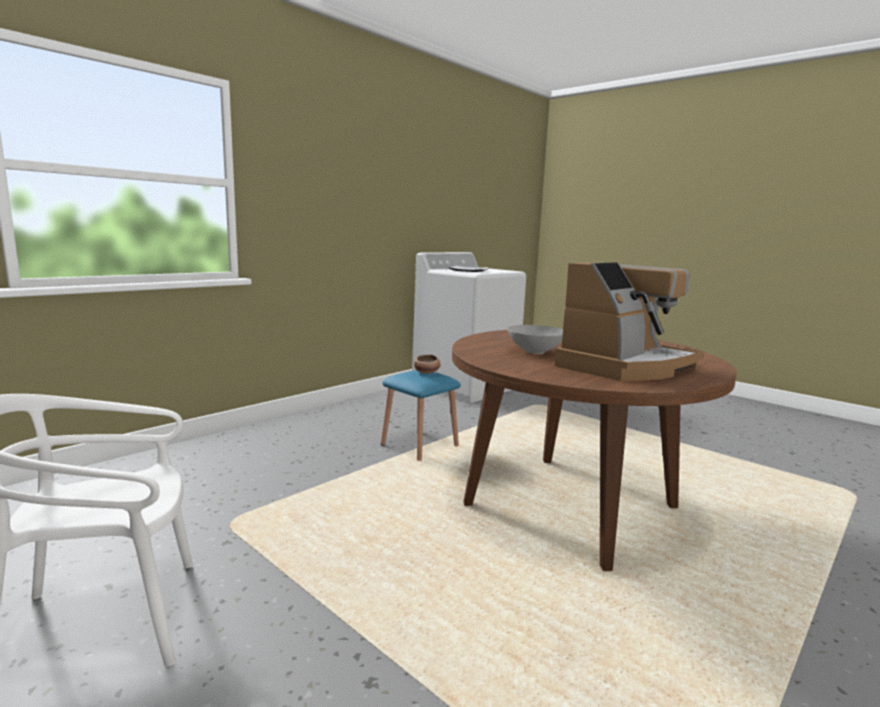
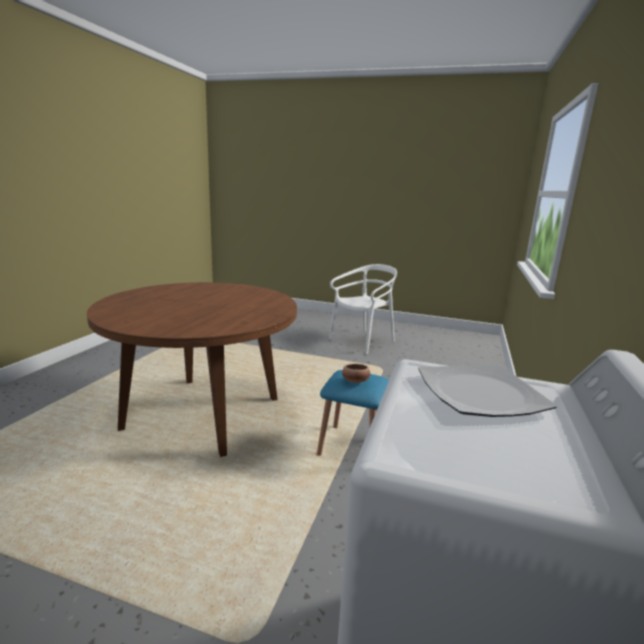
camera: 155 degrees right, 5 degrees up
grey bowl [507,325,563,354] -> none
coffee machine [555,262,705,381] -> none

